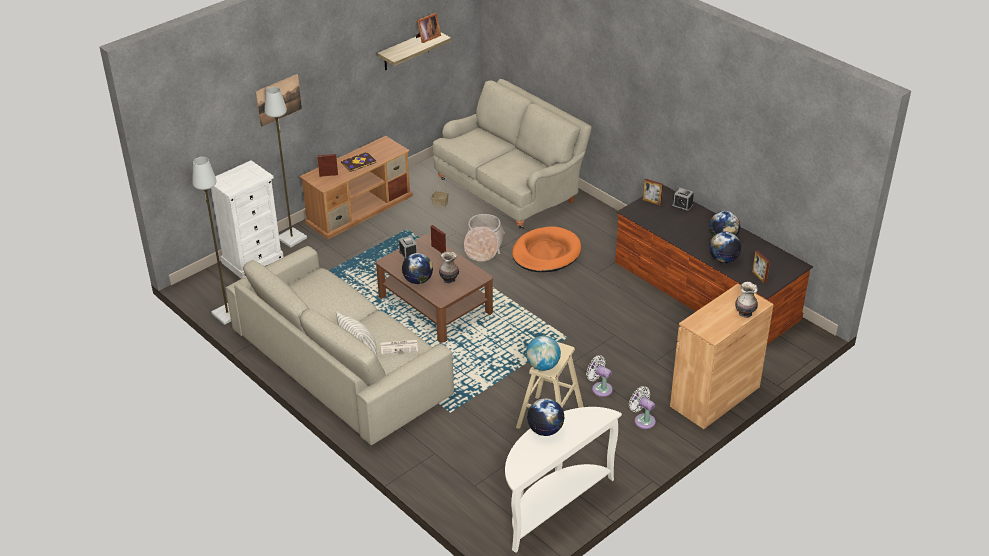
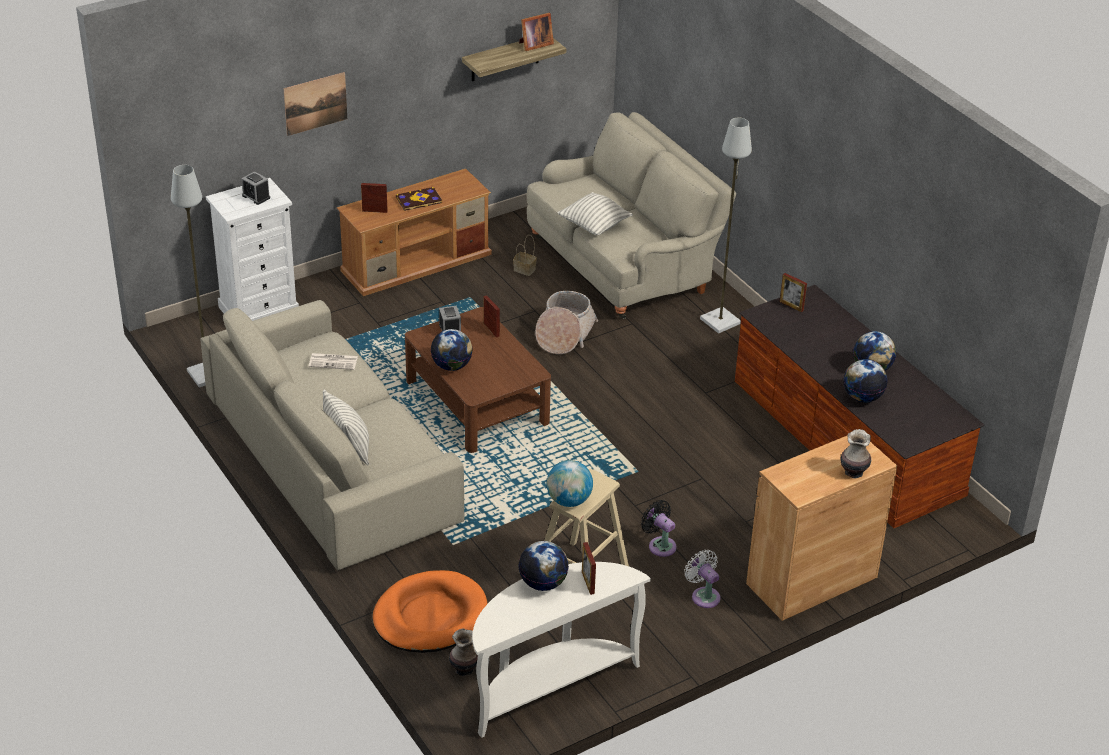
camera: 10 degrees right, 0 degrees up
grey floor lamp [265,87,307,247] -> grey floor lamp moved to [700,117,752,333]
newspaper [381,340,418,354] -> newspaper moved to [309,353,358,370]
vase [439,251,459,284] -> vase moved to [449,629,478,676]
orange dog bed [512,226,581,272] -> orange dog bed moved to [373,570,487,653]
white fan [586,355,613,397] -> black fan [641,500,677,557]
alarm clock [672,188,694,212] -> alarm clock moved to [241,171,270,205]
picture frame [752,250,770,284] -> picture frame moved to [582,542,596,595]
none -> pillow [557,192,633,235]

